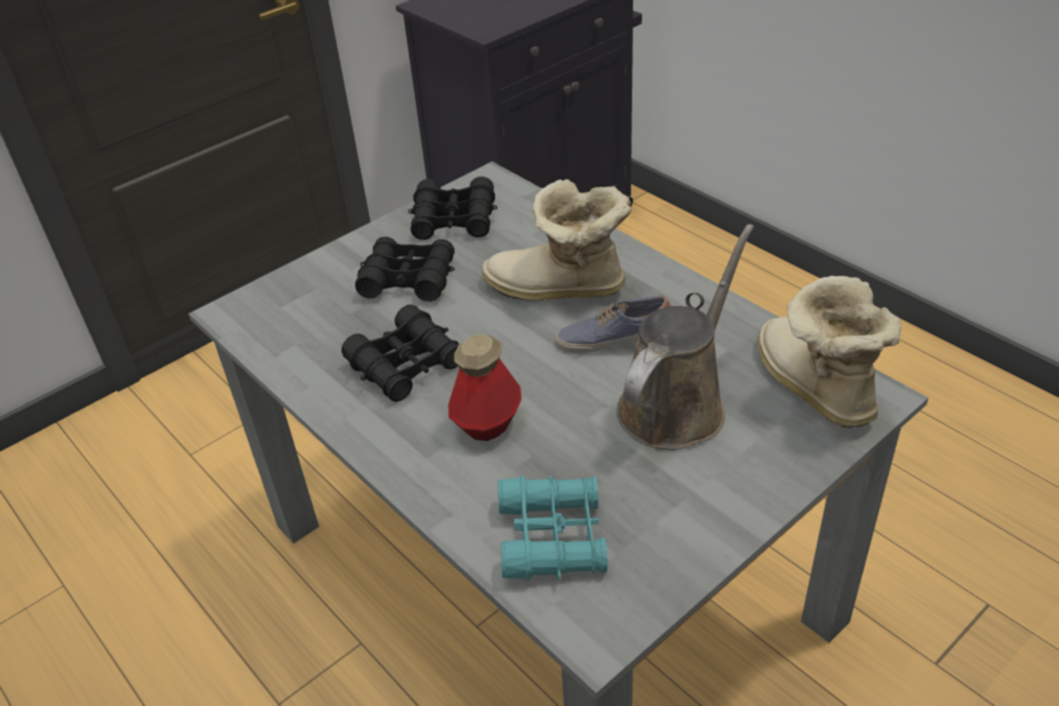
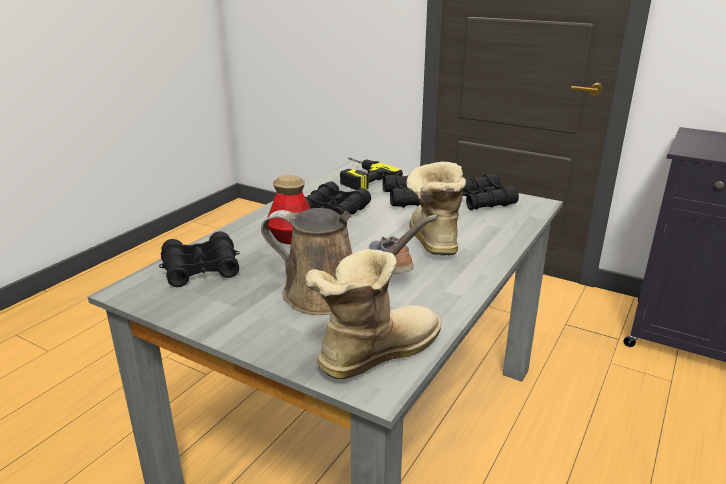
camera: 70 degrees right, 15 degrees down
turquoise binoculars [498,475,608,580] -> black binoculars [159,231,240,287]
none -> power drill [340,157,403,190]

